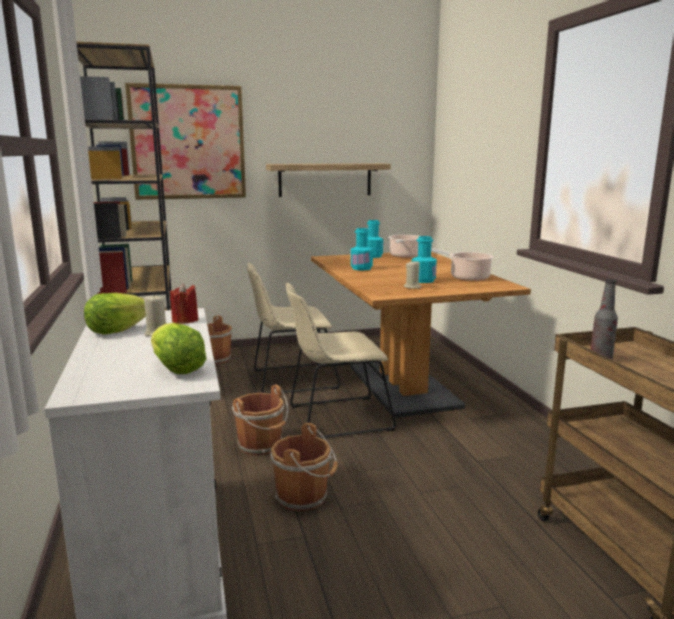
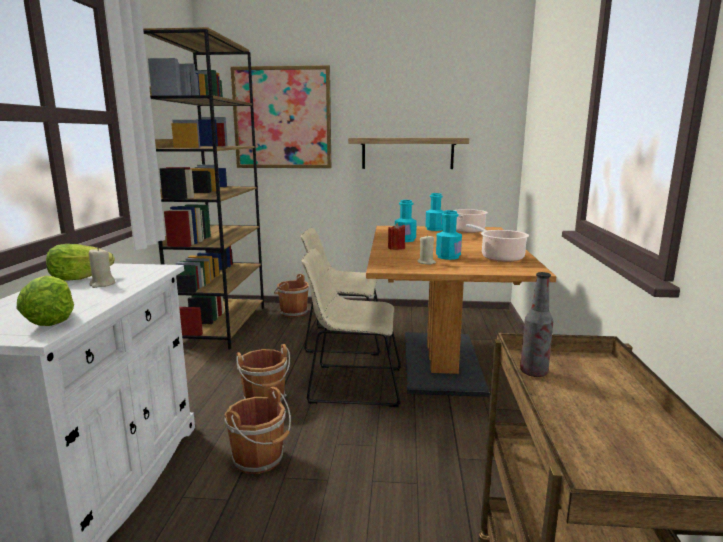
camera: 20 degrees right, 0 degrees up
red candle [170,283,198,324] -> red candle moved to [388,223,405,250]

